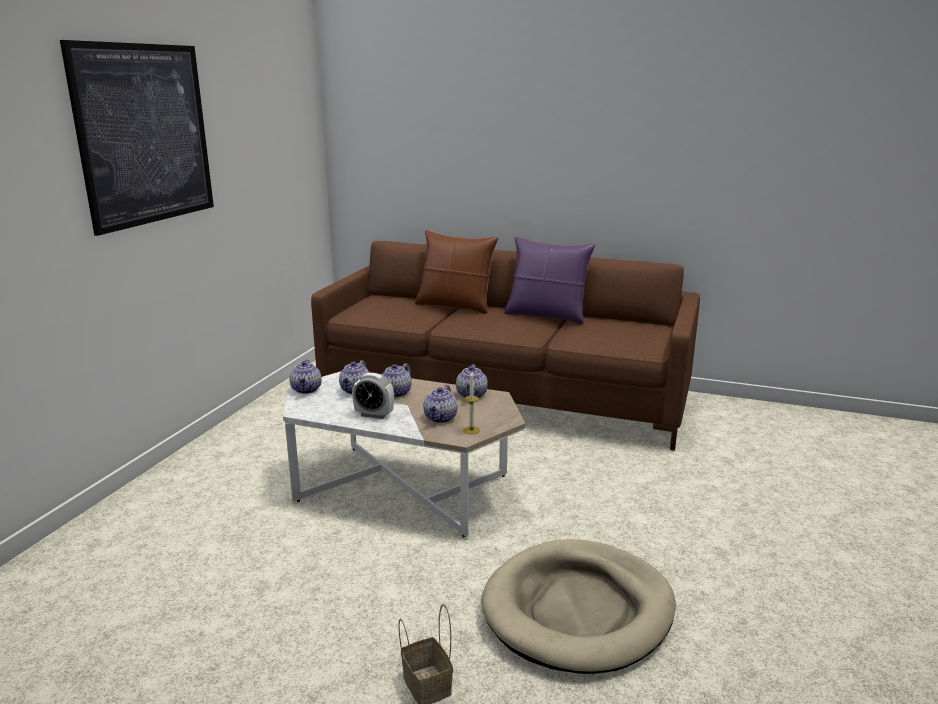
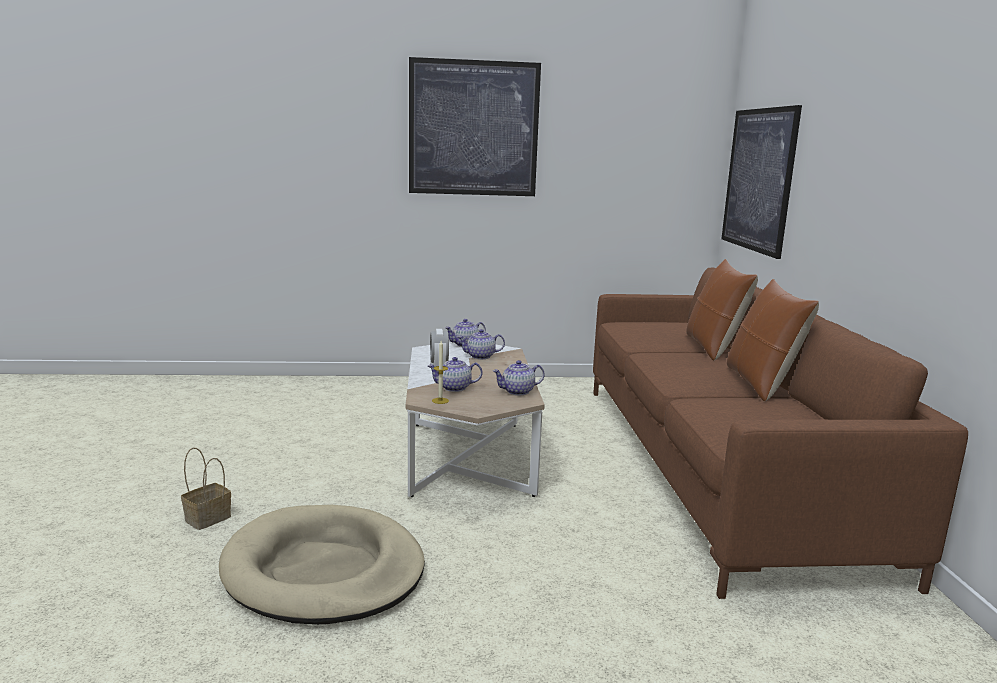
camera: 65 degrees right, 5 degrees down
teapot [382,363,412,397] -> none
purple pillow [504,237,595,324] -> brown pillow [727,279,819,402]
none -> picture [721,105,802,259]

